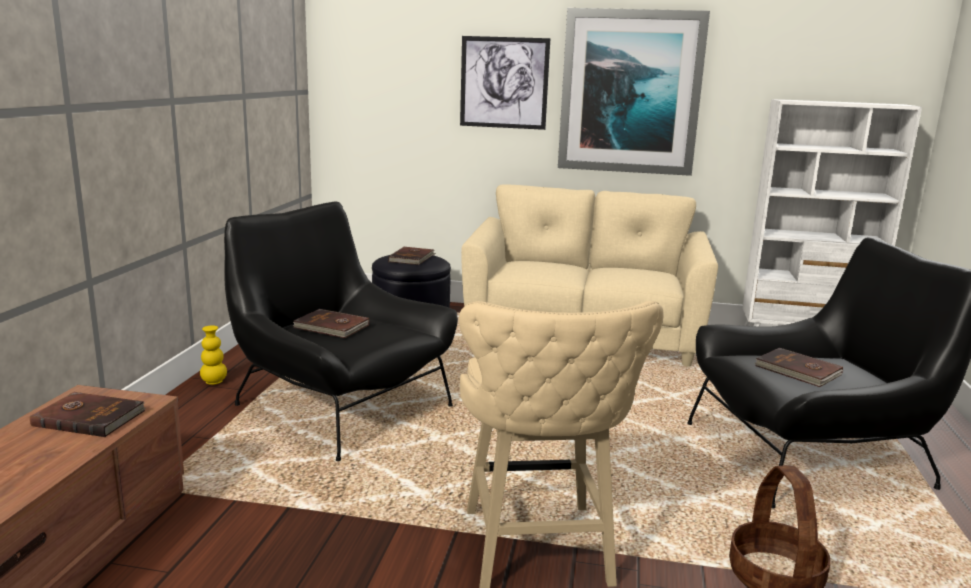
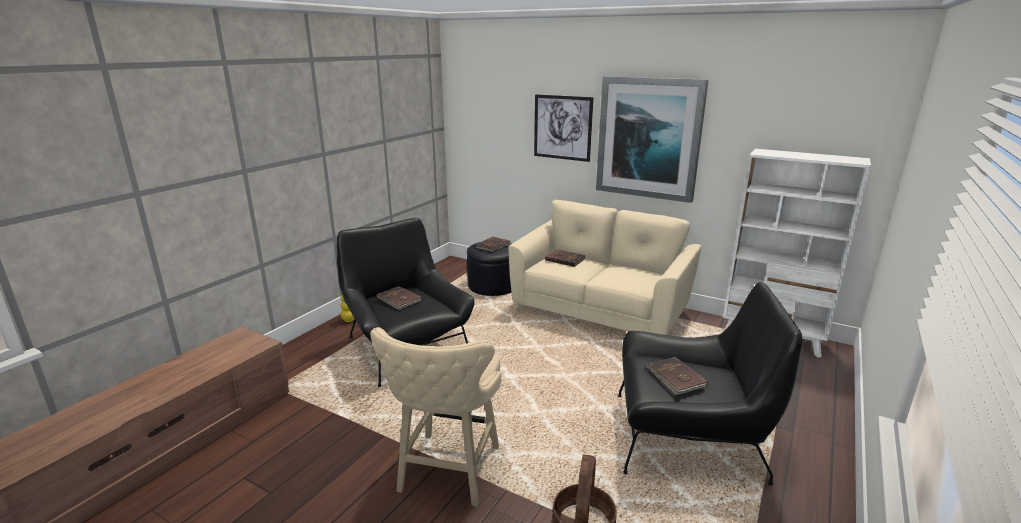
camera: 20 degrees right, 5 degrees up
brown book [30,392,146,437] -> brown book moved to [545,249,585,267]

